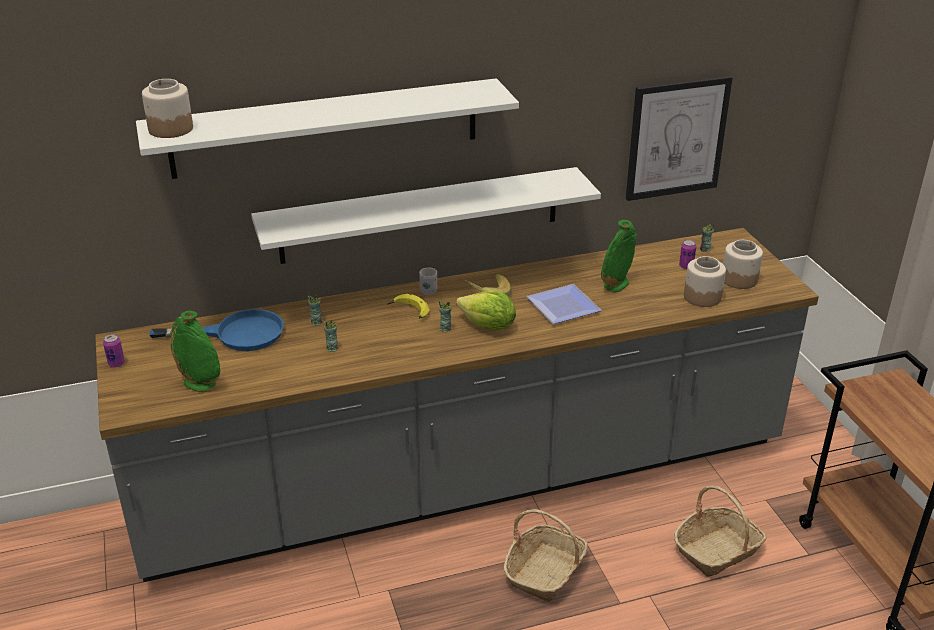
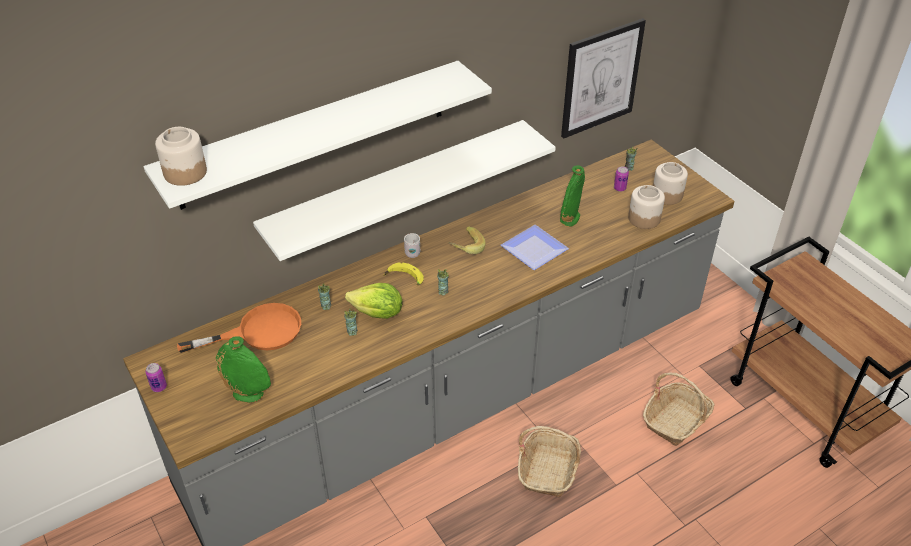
camera: 15 degrees left, 10 degrees up
blue frying pan [149,309,284,351] -> orange frying pan [177,303,301,353]
lettuce [456,291,516,330] -> lettuce moved to [345,283,403,319]

